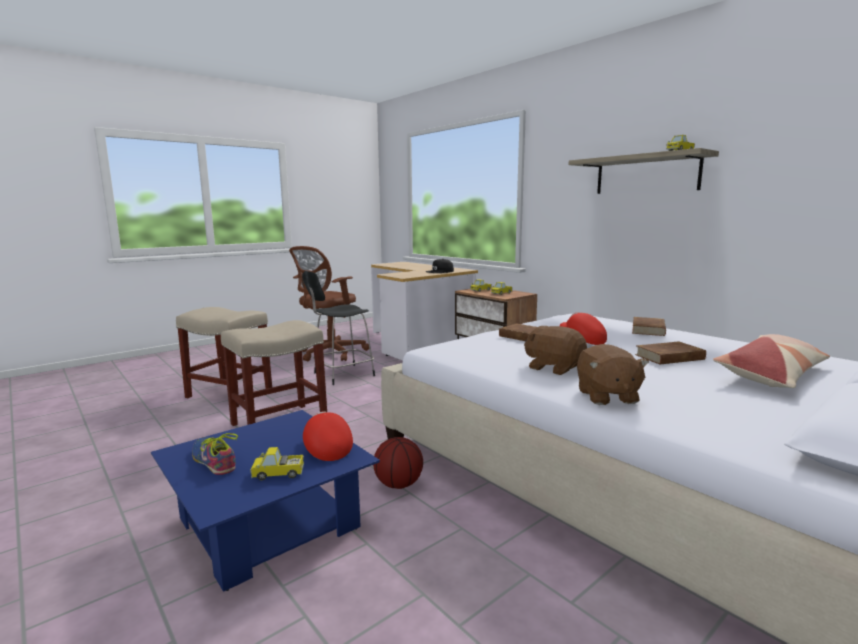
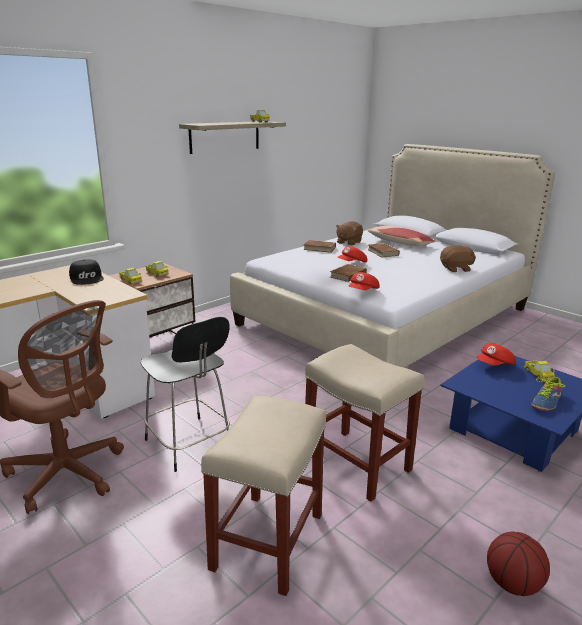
camera: 95 degrees left, 10 degrees up
basketball [373,437,423,489] -> basketball moved to [487,532,550,596]
brown plush toy [524,326,587,375] -> brown plush toy moved to [336,221,363,245]
none -> red cap [348,272,379,290]

